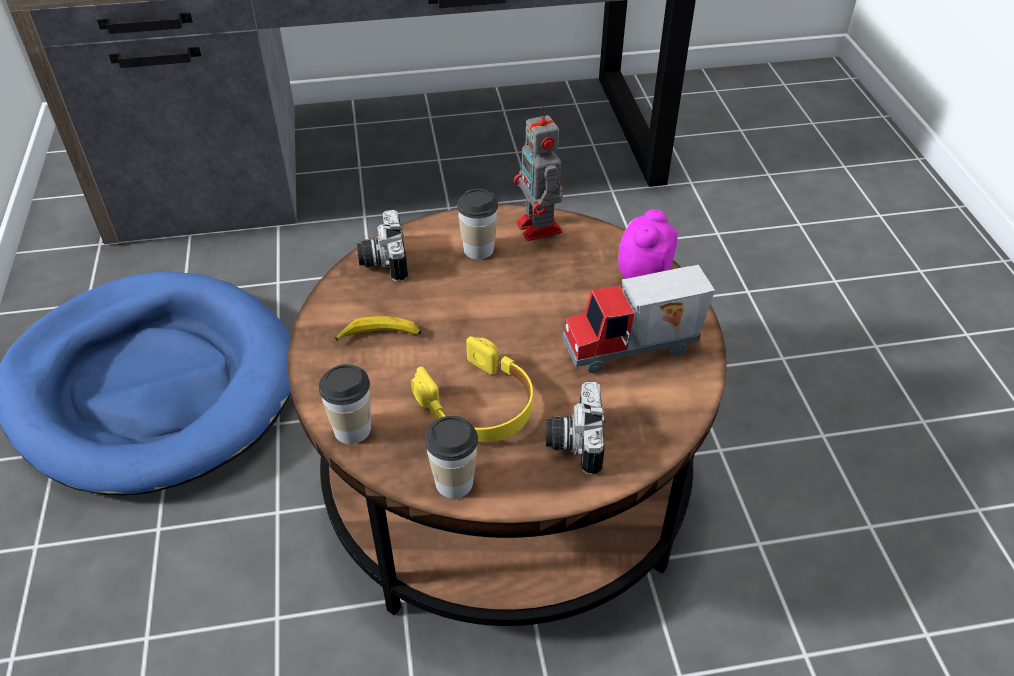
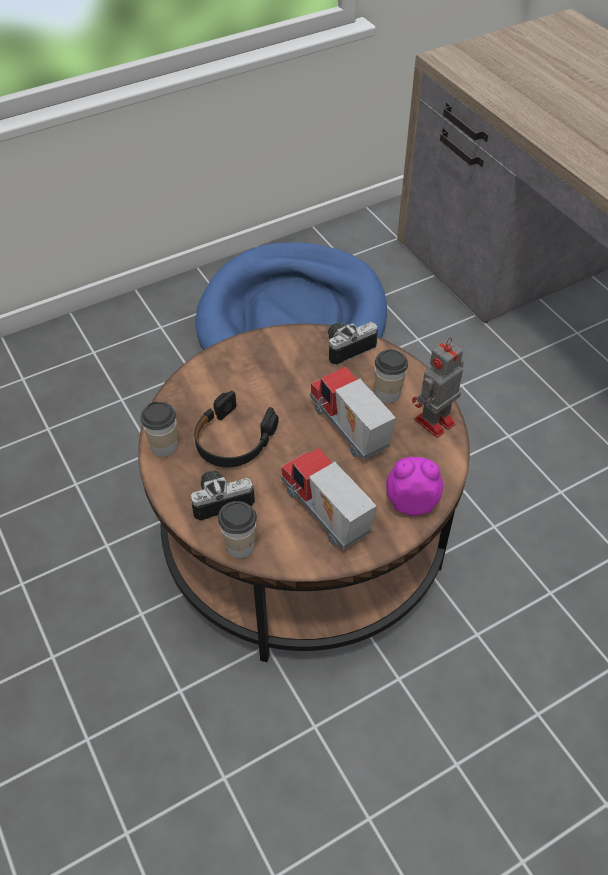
camera: 70 degrees right, 5 degrees up
cup [319,364,371,444] -> cup moved to [218,501,257,559]
banana [335,316,421,341] -> none
yellow headphones [411,336,533,442] -> black headphones [194,391,278,468]
none -> toy truck [310,367,396,460]

